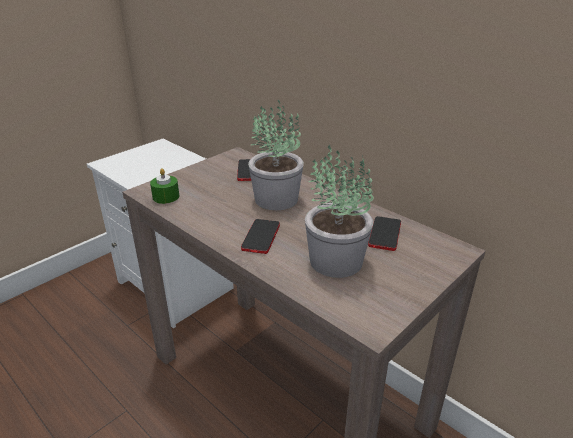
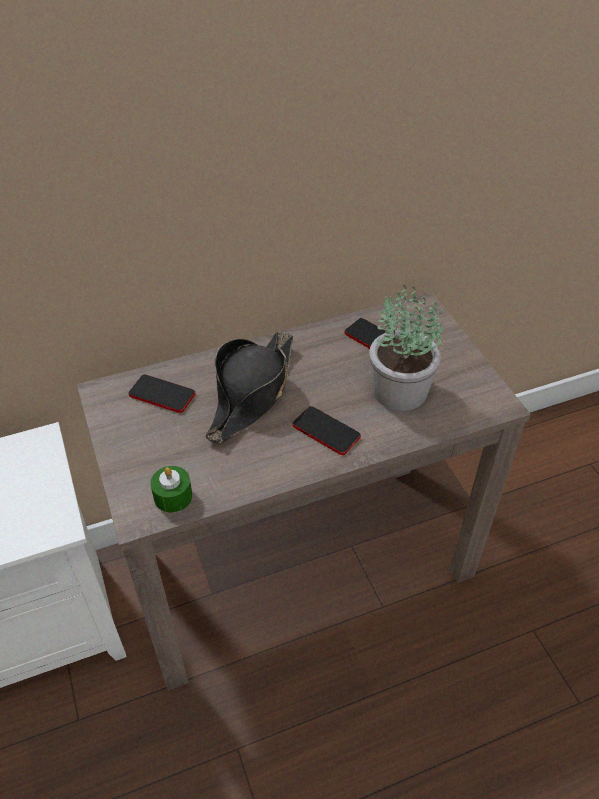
camera: 65 degrees left, 15 degrees up
potted plant [248,100,304,210] -> black hat [205,332,293,443]

